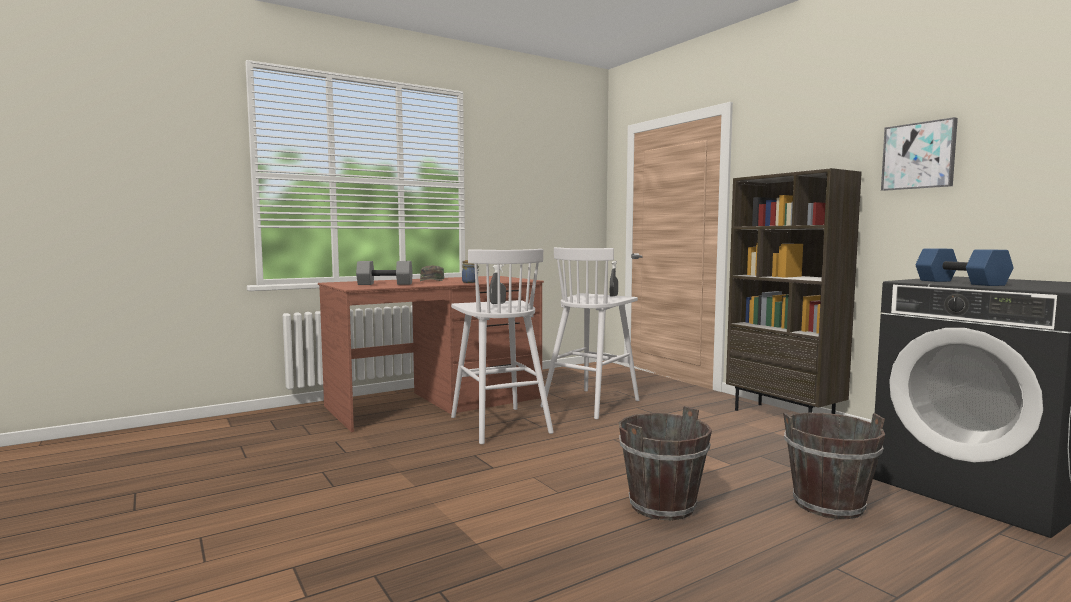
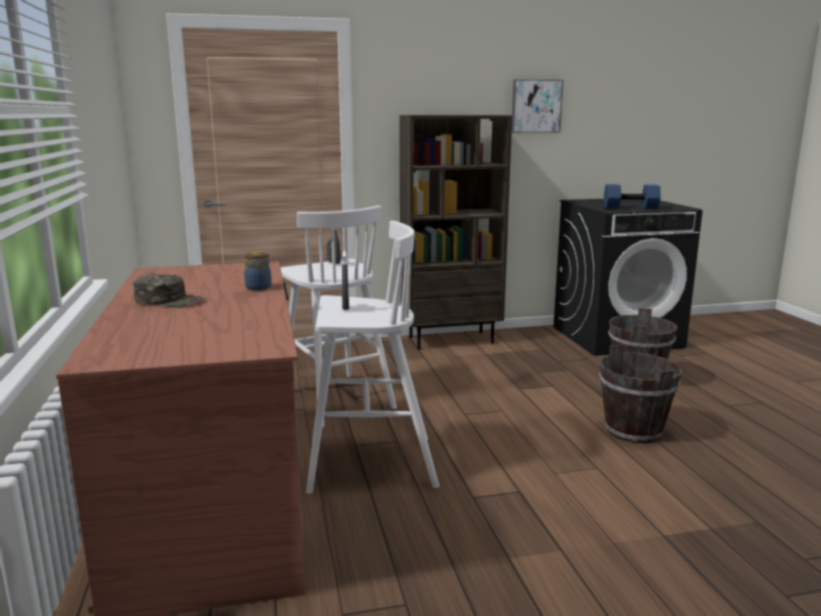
camera: 70 degrees left, 10 degrees up
grey dumbbell [356,261,413,285] -> none

